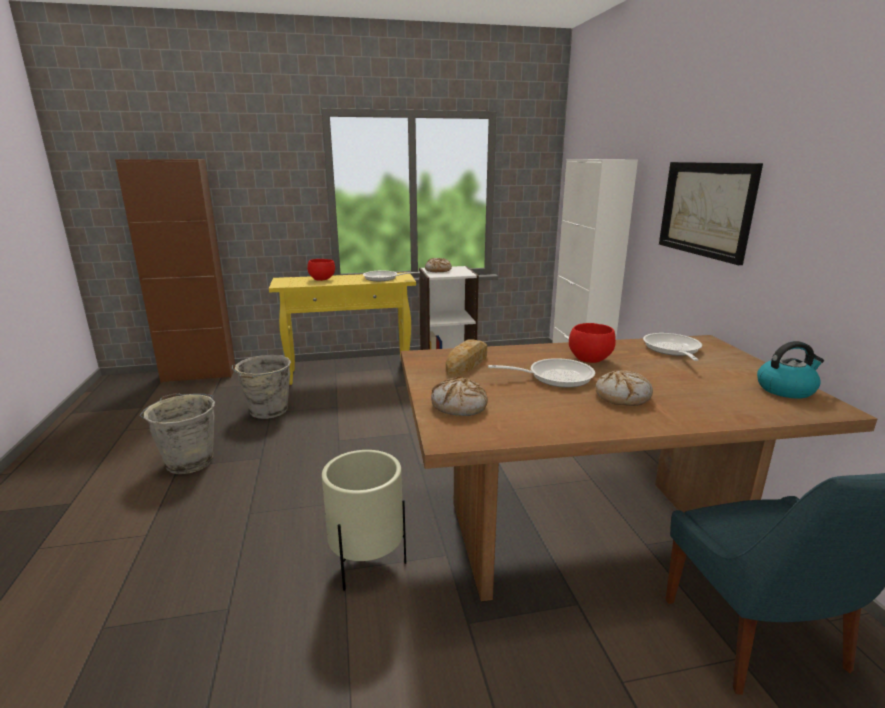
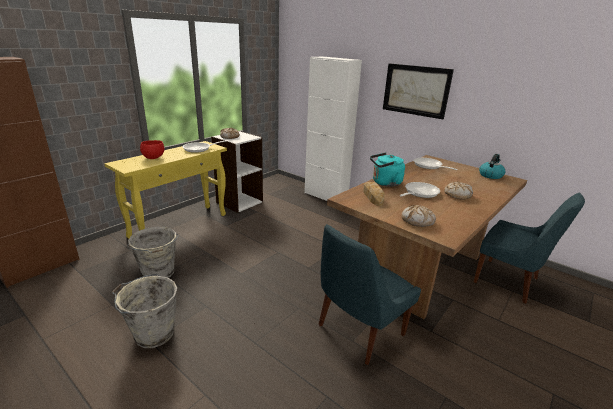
camera: 40 degrees left, 5 degrees up
beige planter [322,450,406,591] -> blue chair [319,224,421,365]
red bowl [569,323,616,363] -> none
none -> turquoise kettle [370,153,405,187]

